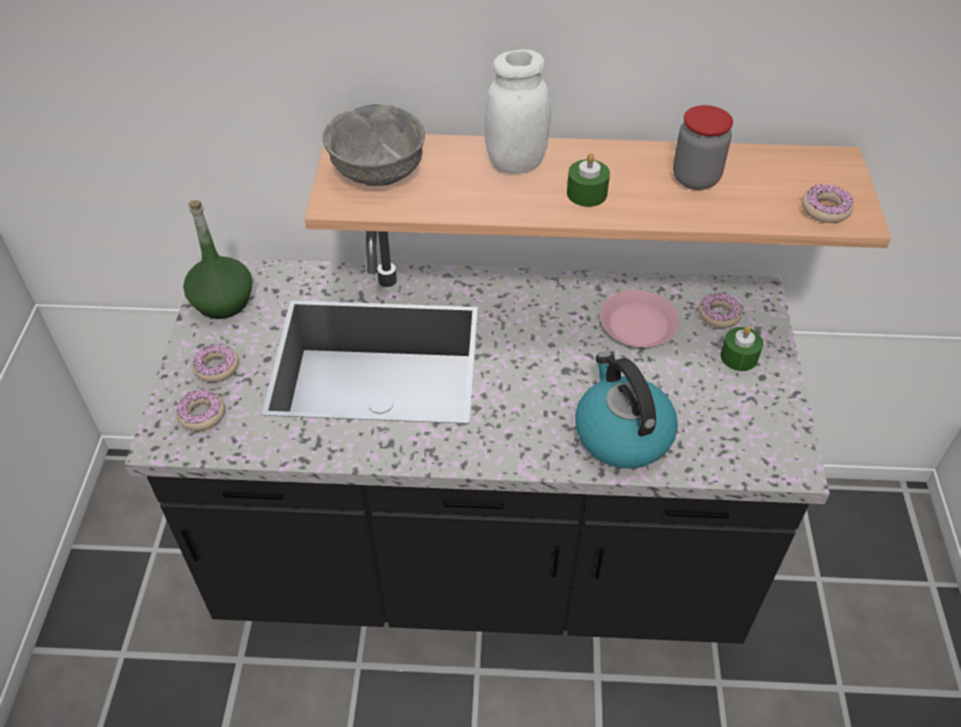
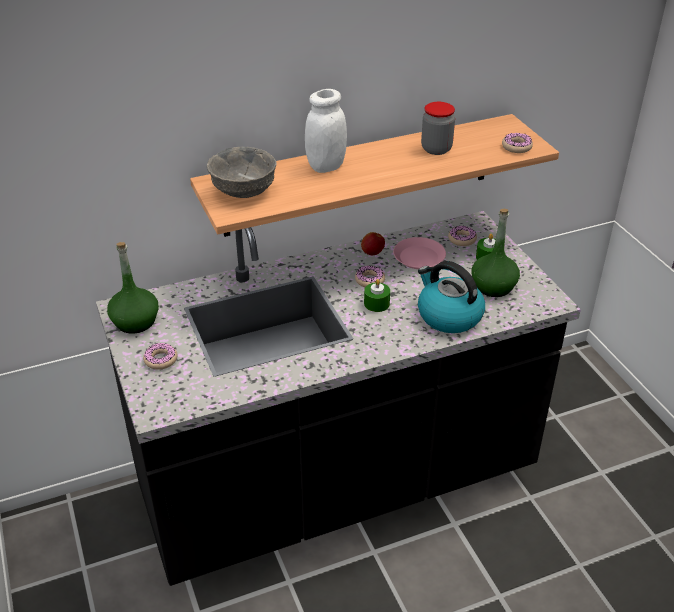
camera: 25 degrees left, 10 degrees down
donut [177,389,225,431] -> donut moved to [355,265,385,287]
green candle [567,153,610,207] -> green candle moved to [364,279,390,312]
none -> apple [361,232,385,255]
none -> green bottle [471,209,520,297]

